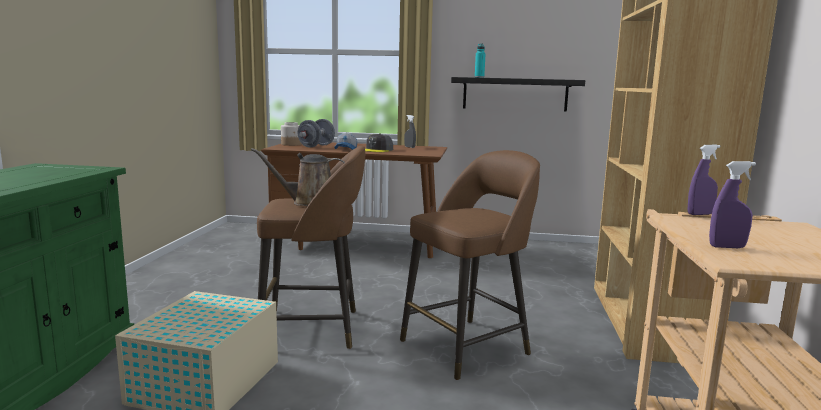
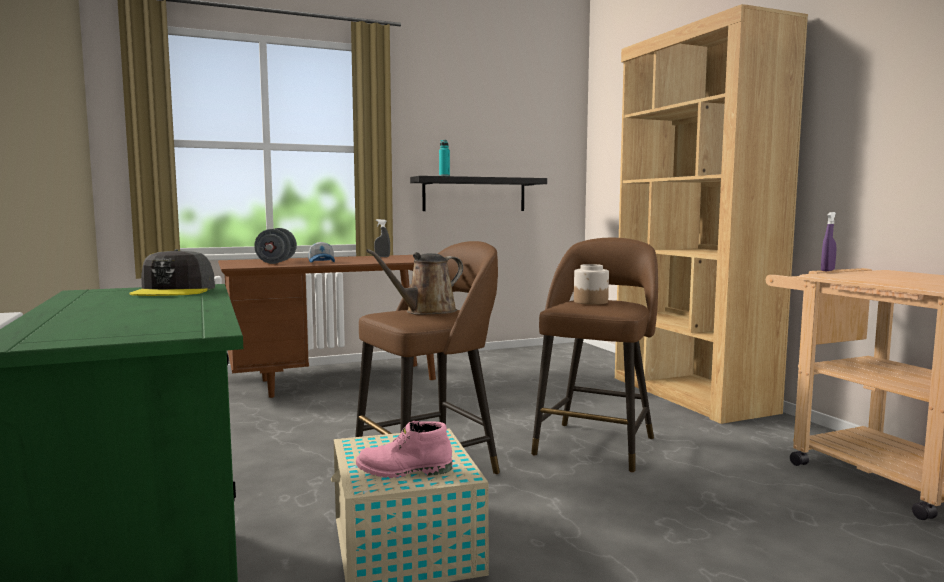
camera: 30 degrees left, 5 degrees down
jar [281,122,301,146] -> jar moved to [574,264,609,305]
grey cap [365,134,393,152] -> grey cap moved to [129,249,215,296]
purple spray bottle [709,161,756,248] -> none
none -> pink boot [356,421,452,478]

